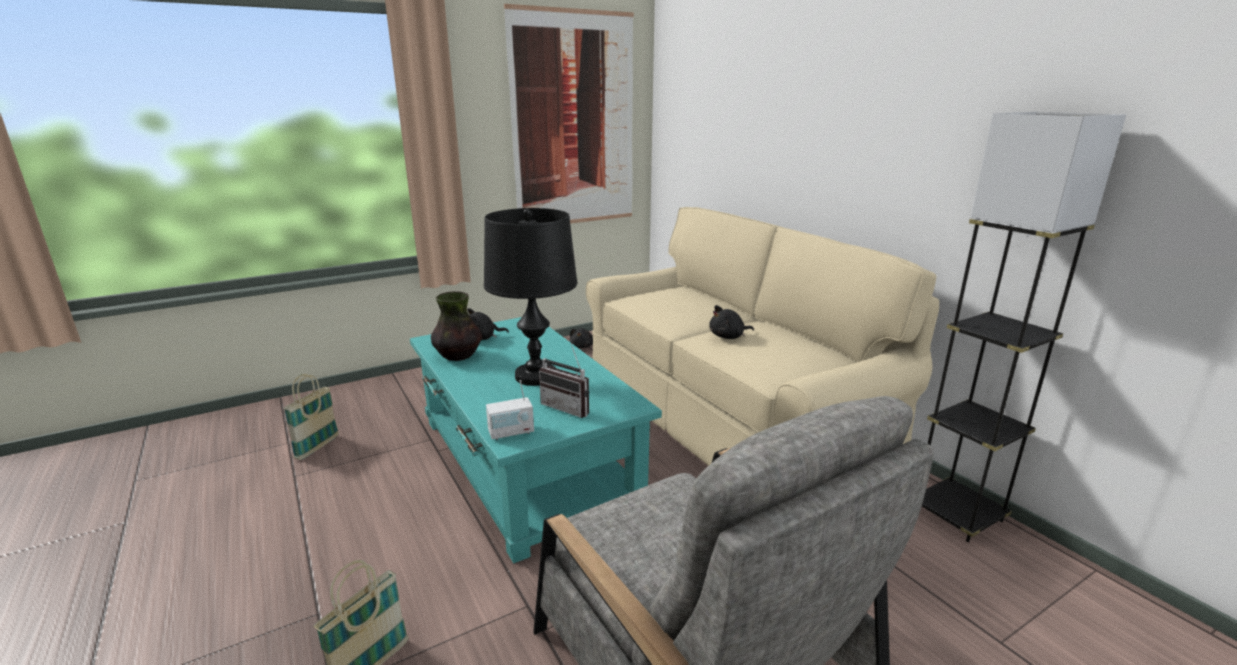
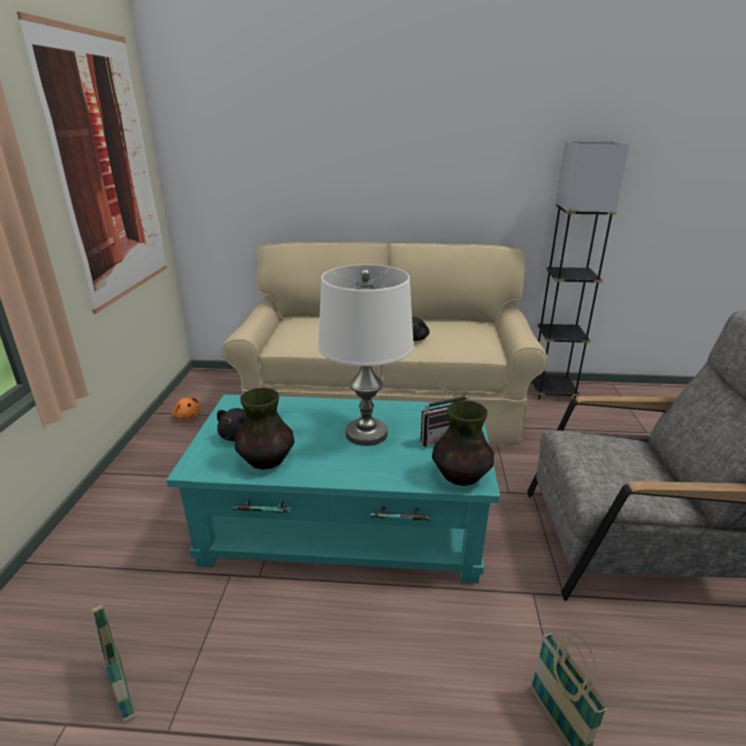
camera: 55 degrees left, 5 degrees up
black table lamp [484,208,578,386] -> white table lamp [318,265,414,446]
radio [486,380,534,440] -> vase [432,400,494,486]
black plush toy [570,328,593,348] -> orange plush toy [172,397,201,420]

